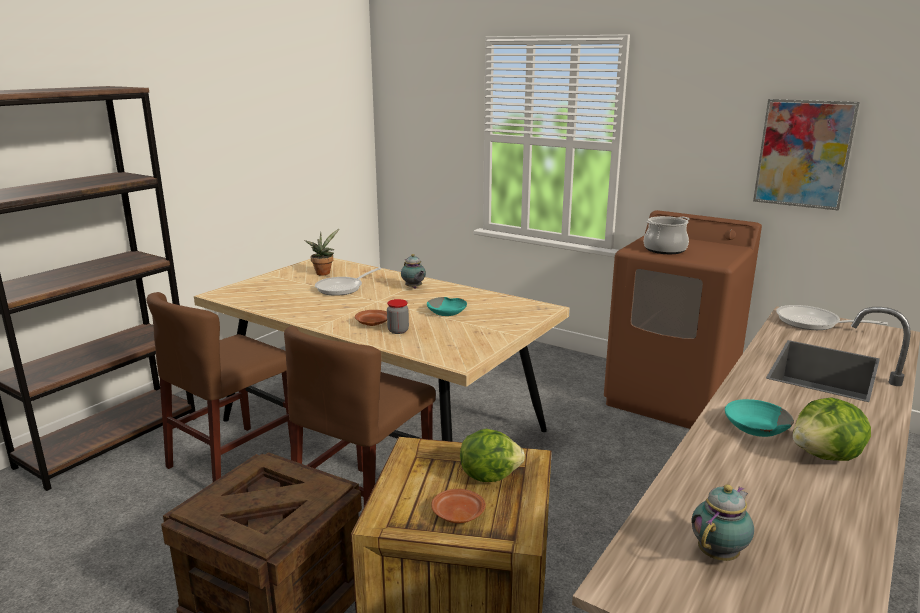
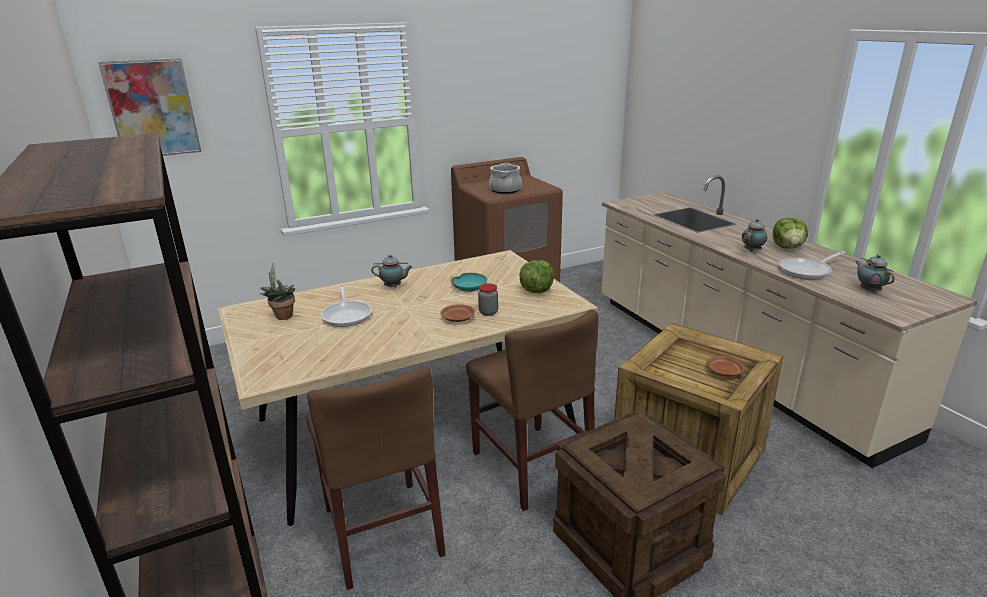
camera: 60 degrees left, 5 degrees up
lettuce [460,429,525,482] -> lettuce moved to [519,260,554,293]
turquoise bowl [725,399,794,437] -> teapot [742,219,768,252]
picture [753,99,860,211] -> picture moved to [98,58,201,156]
frying pan [776,305,888,330] -> frying pan moved to [779,251,846,280]

